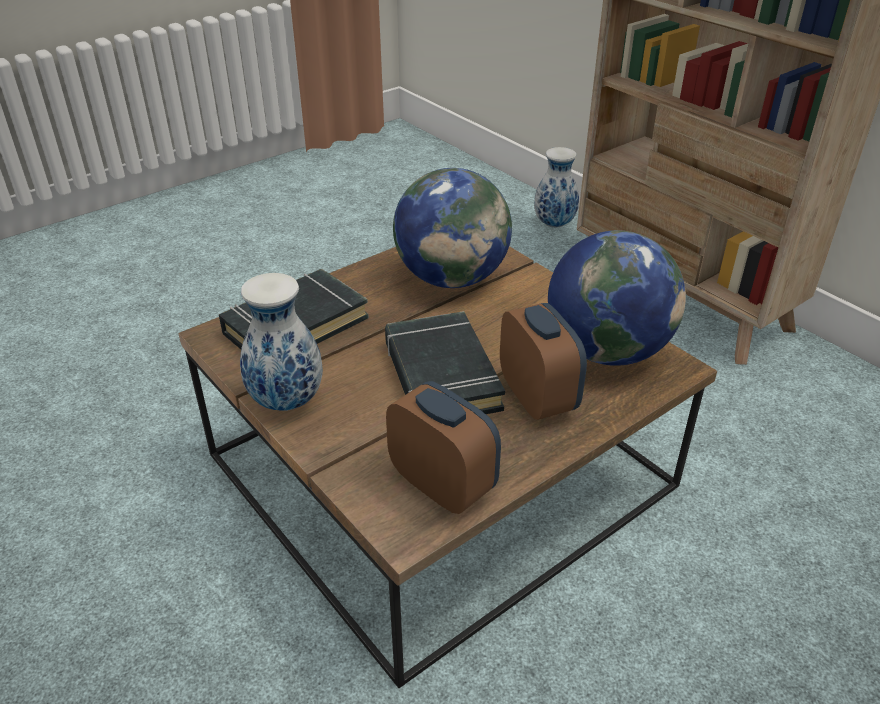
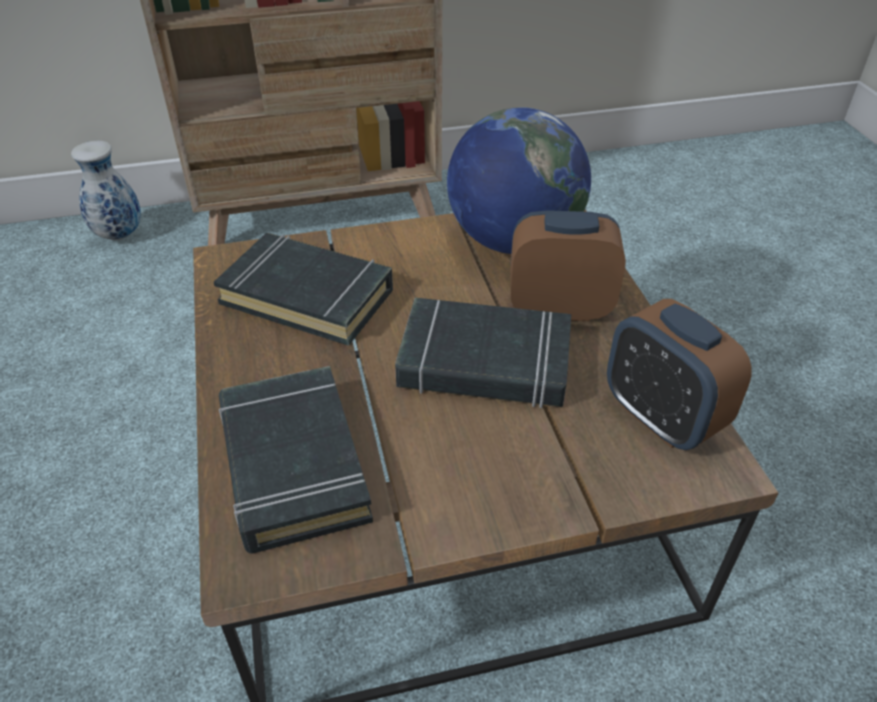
camera: 65 degrees left, 5 degrees up
vase [240,273,323,411] -> none
alarm clock [386,381,501,514] -> alarm clock turned 105 degrees counterclockwise [607,299,752,450]
globe [393,168,512,288] -> black book [214,233,393,346]

